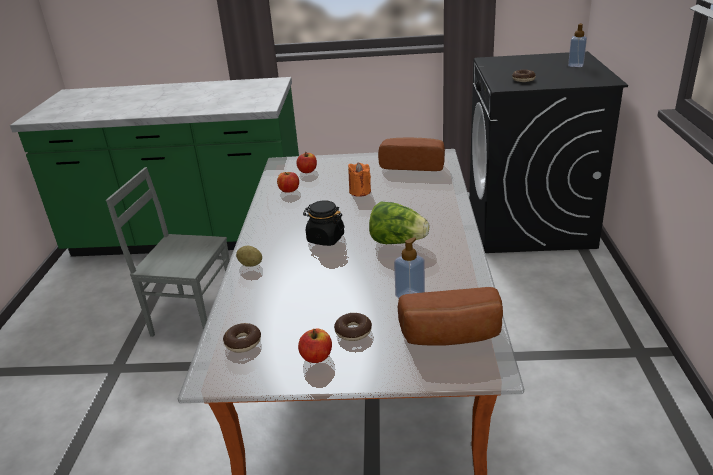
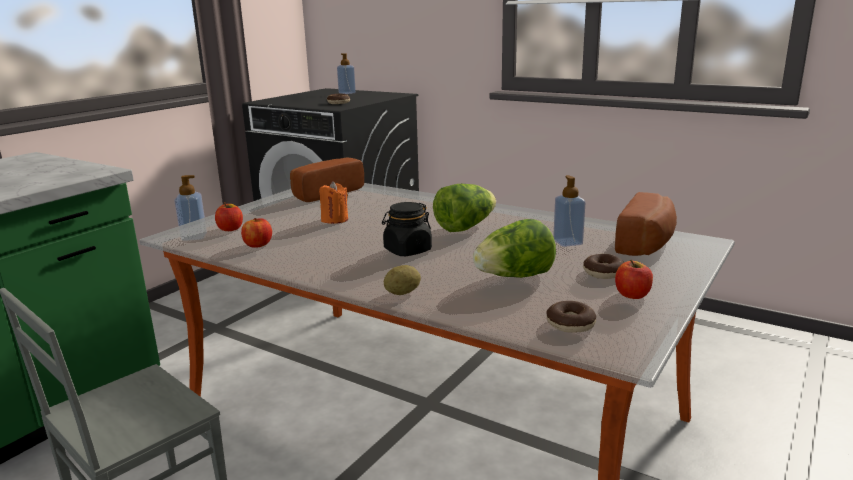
camera: 60 degrees left, 10 degrees down
none -> soap dispenser [174,175,207,241]
none -> lettuce [473,219,556,278]

